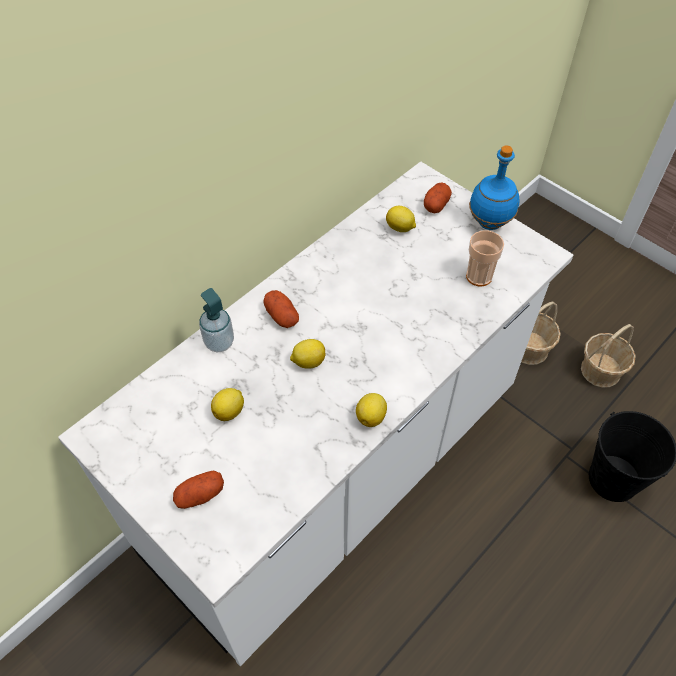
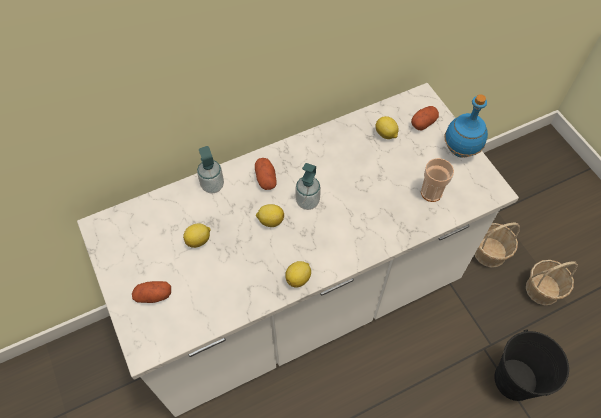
camera: 20 degrees right, 5 degrees up
none -> soap dispenser [295,163,321,210]

